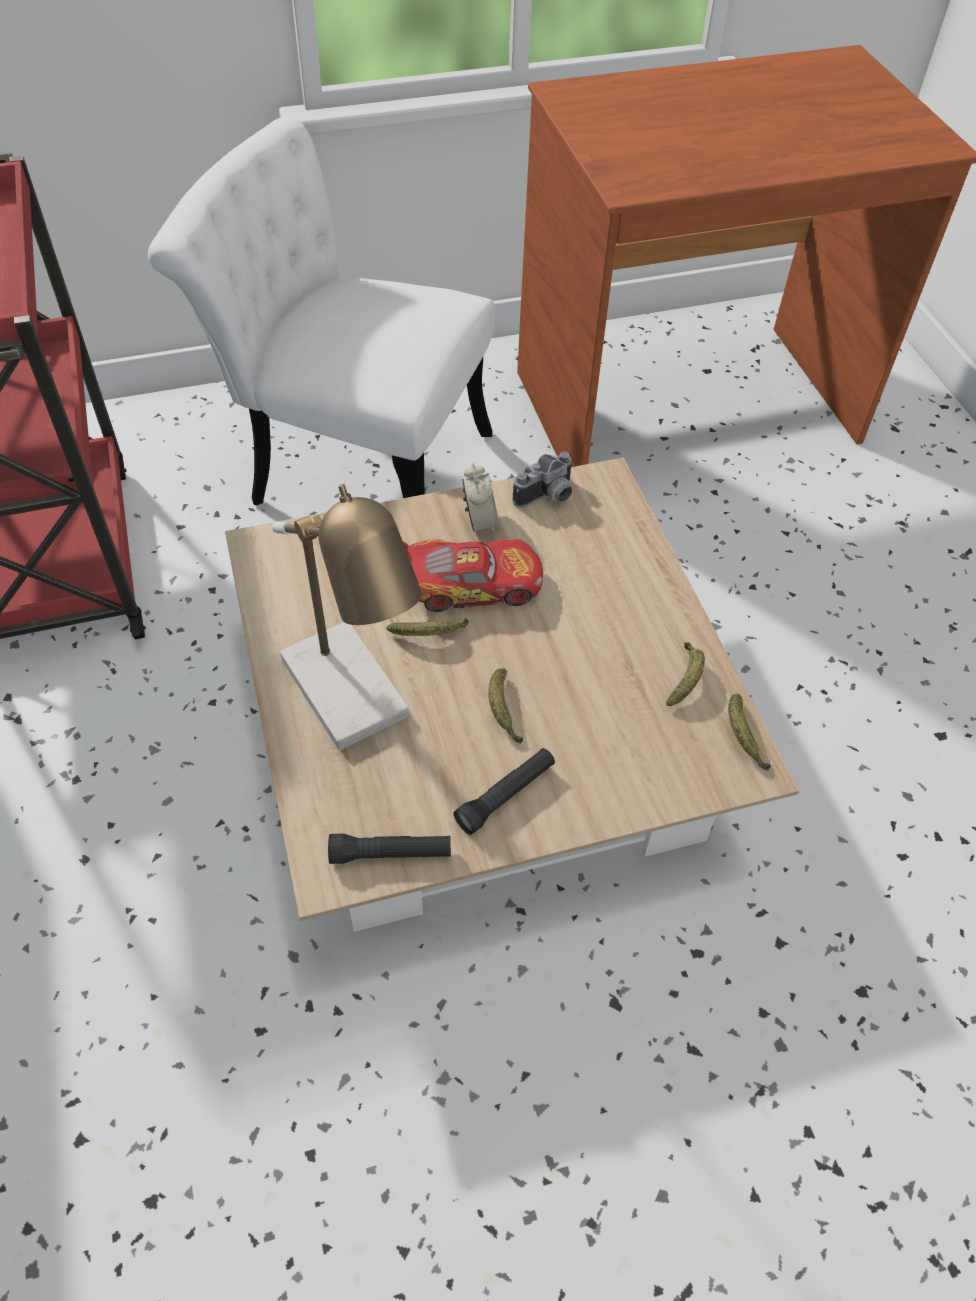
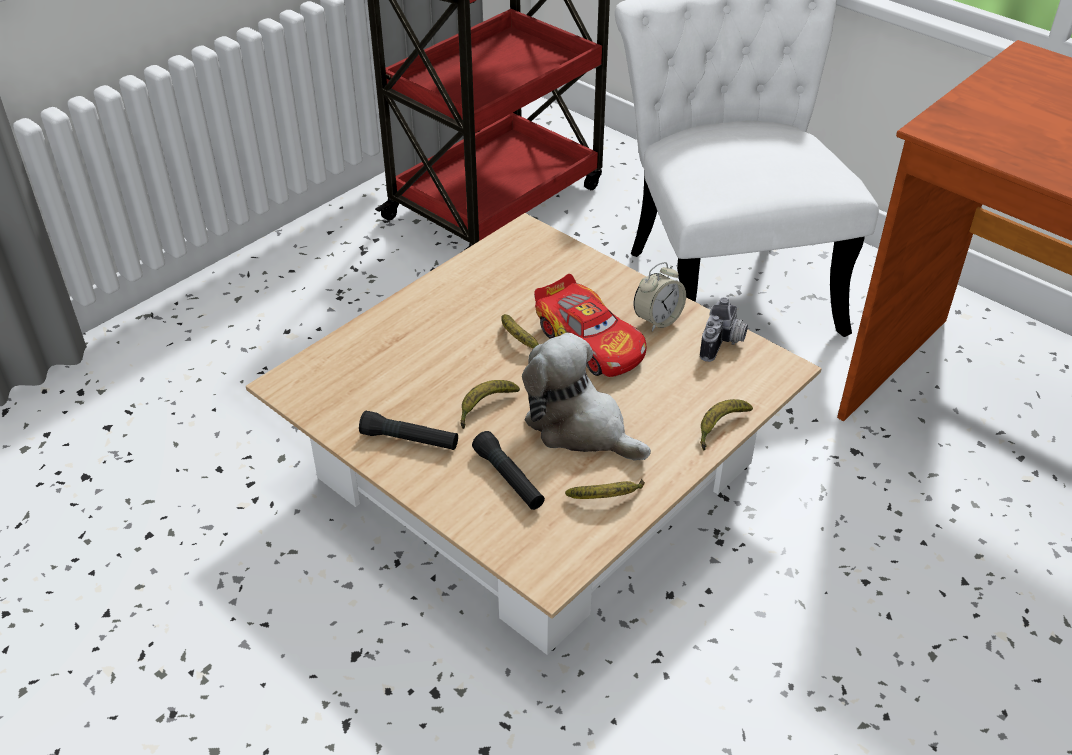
camera: 60 degrees right, 10 degrees down
table lamp [272,484,422,751] -> none
black flashlight [328,834,451,864] -> black flashlight moved to [472,431,545,510]
camera [513,452,574,508] -> camera turned 90 degrees counterclockwise [700,297,748,362]
banana [728,694,771,771] -> banana moved to [700,399,753,451]
none -> plush toy [522,333,651,461]

